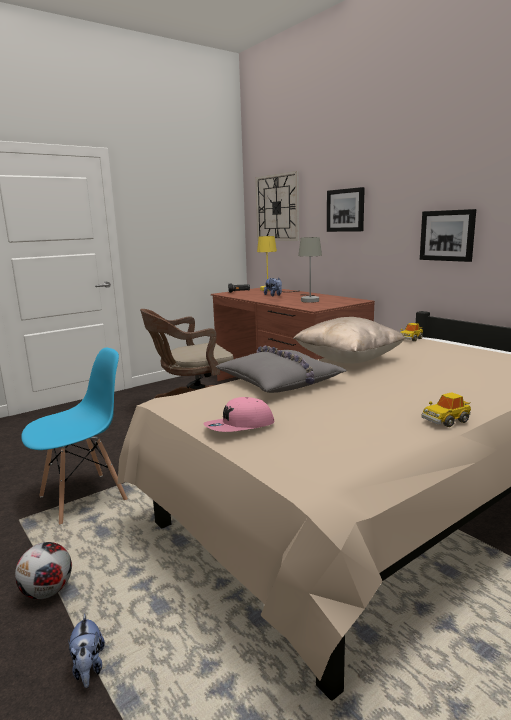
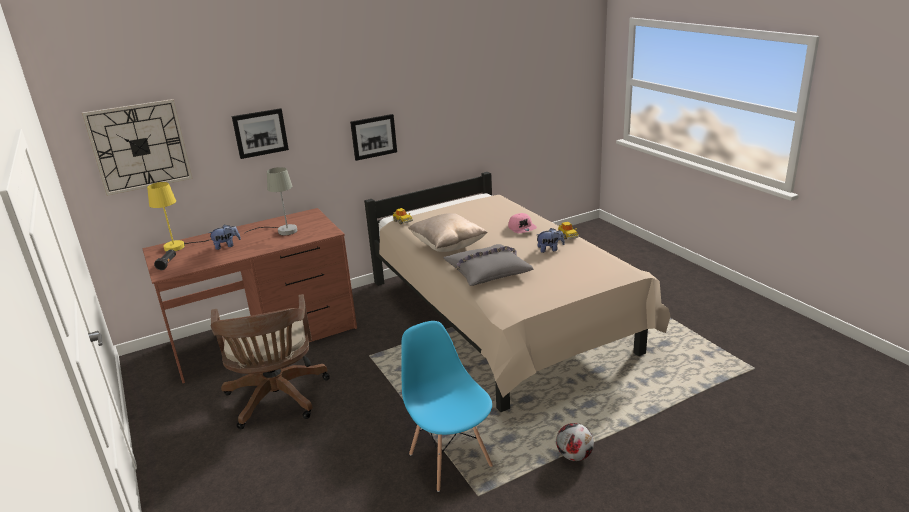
camera: 80 degrees left, 10 degrees up
plush toy [68,614,105,688] -> plush toy moved to [537,228,565,253]
pink cap [203,397,274,432] -> pink cap moved to [508,213,537,233]

